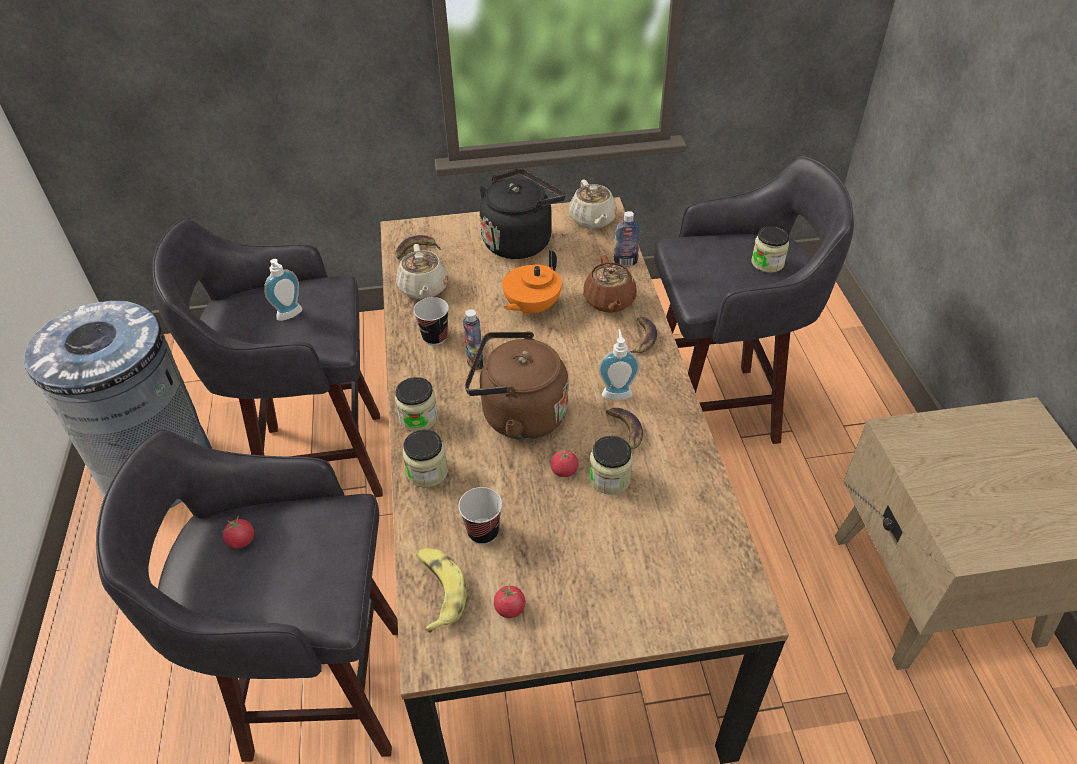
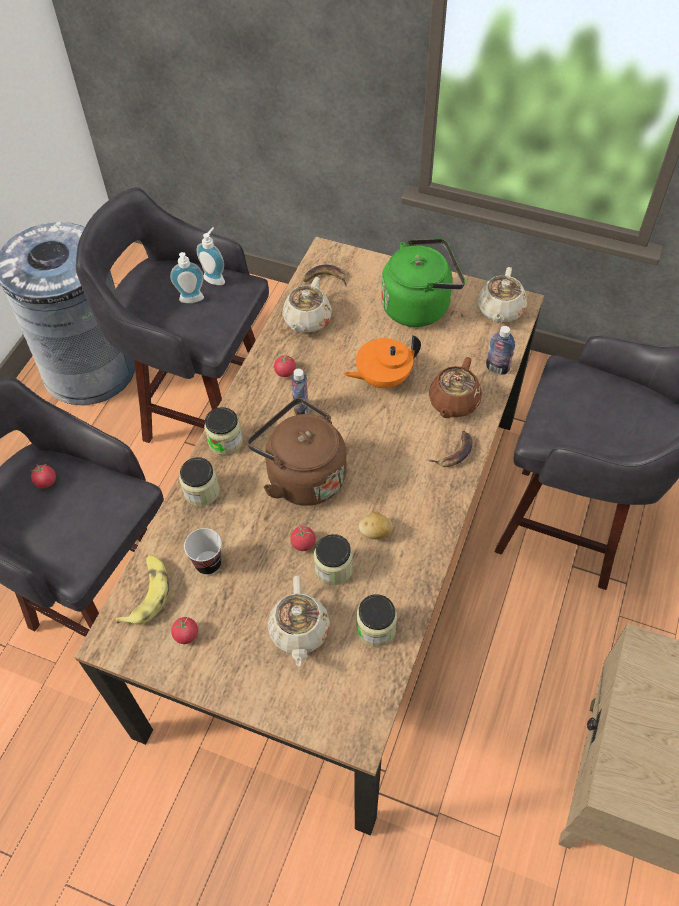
camera: 30 degrees right, 10 degrees up
cup [414,297,449,345] -> tomato [274,353,296,377]
black kettle [479,169,566,259] -> green kettle [381,238,465,327]
soap dispenser [598,329,640,400] -> soap dispenser moved to [197,228,225,285]
banana [606,408,643,449] -> potato [359,512,393,539]
jar [751,226,789,273] -> jar moved to [356,594,397,647]
none -> beige teapot [268,576,330,667]

